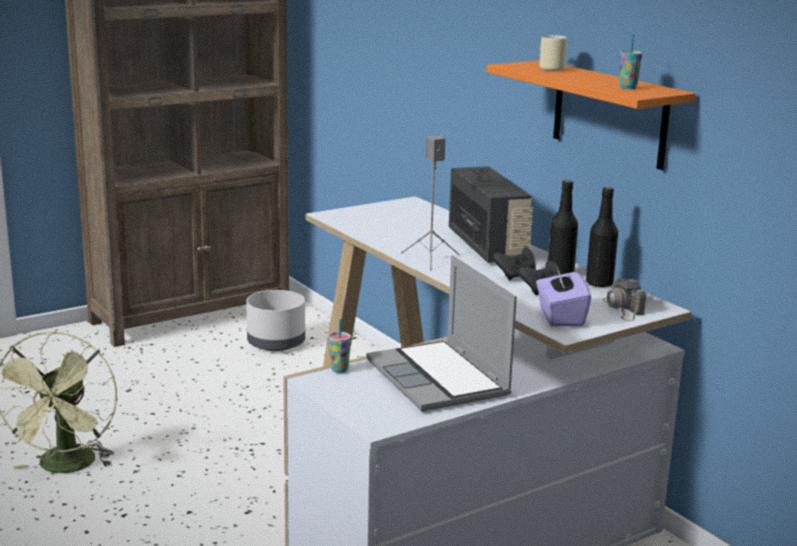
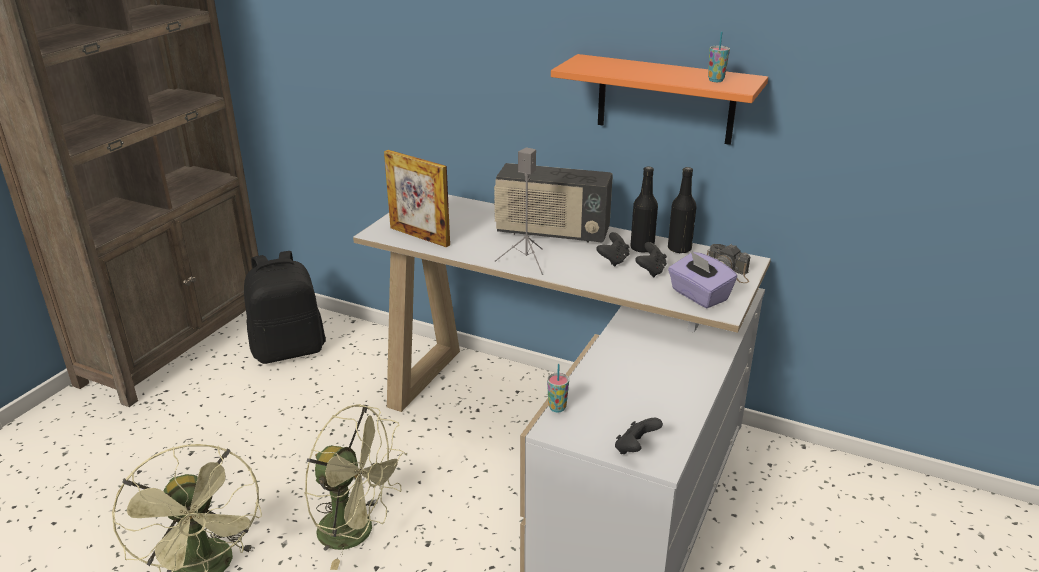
camera: 30 degrees left, 10 degrees up
grey planter [246,290,305,351] -> black backpack [244,251,326,364]
laptop [367,255,517,412] -> none
radio [449,166,533,263] -> radio turned 150 degrees clockwise [494,163,613,243]
beige mug [539,35,567,71] -> none
none -> green fan [304,404,407,570]
none -> picture frame [384,150,450,247]
none -> black game controller [615,418,663,454]

